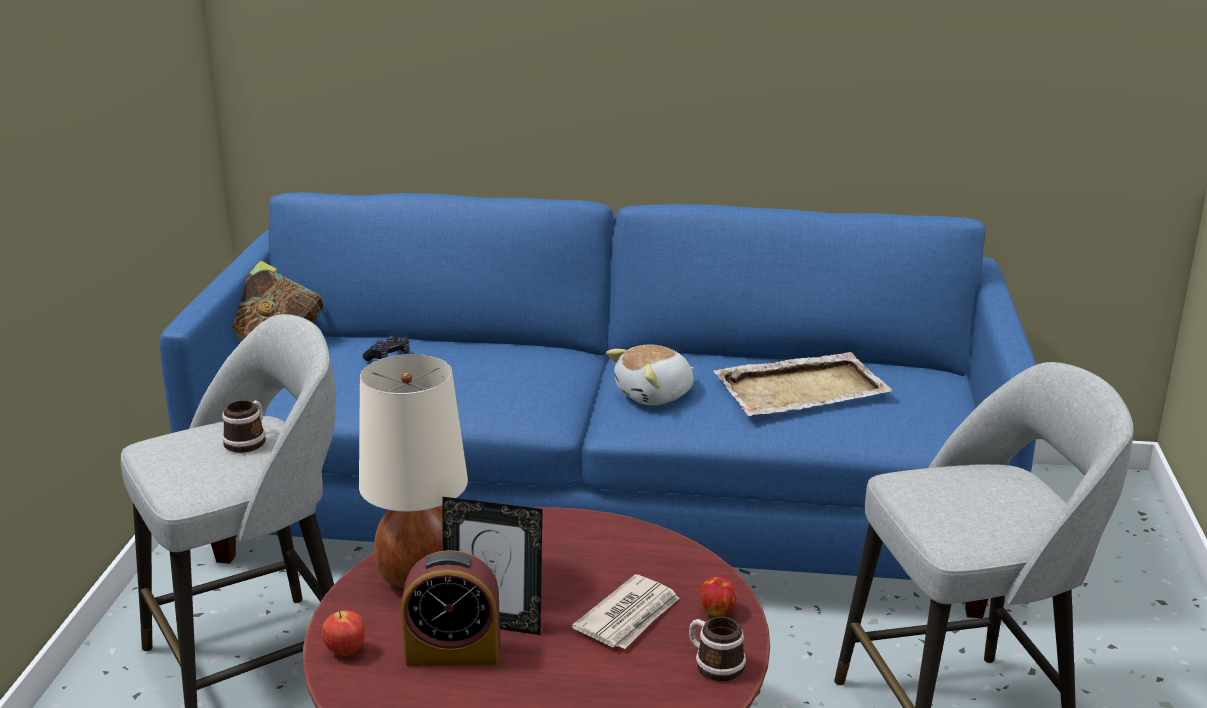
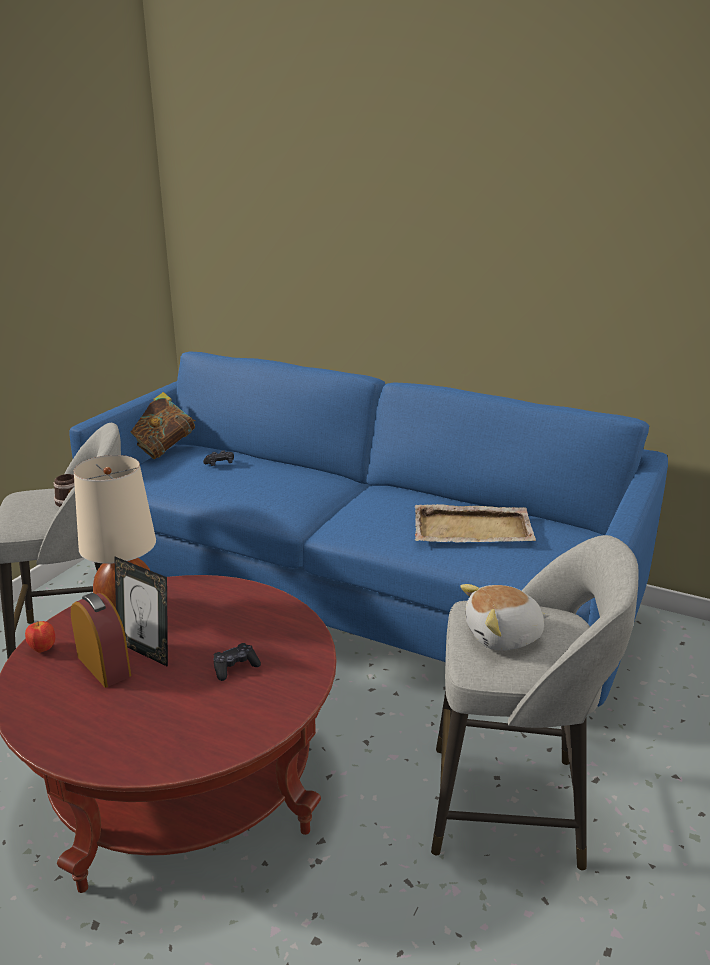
camera: 20 degrees right, 0 degrees up
alarm clock [401,550,501,666] -> alarm clock turned 150 degrees counterclockwise [71,593,131,688]
newspaper [572,574,680,649] -> black game controller [214,643,261,681]
plush toy [606,344,694,405] -> plush toy moved to [460,584,549,651]
mug [689,617,746,681] -> none
apple [700,577,737,616] -> none

